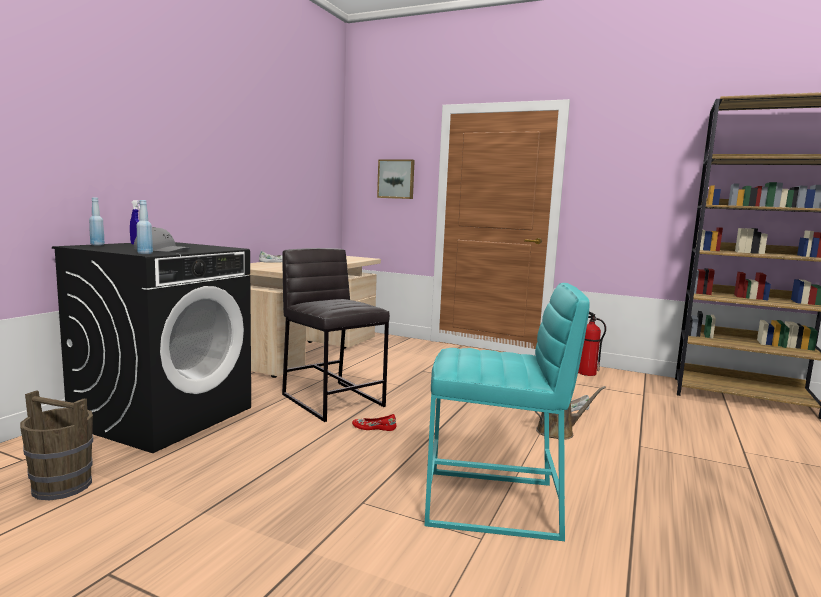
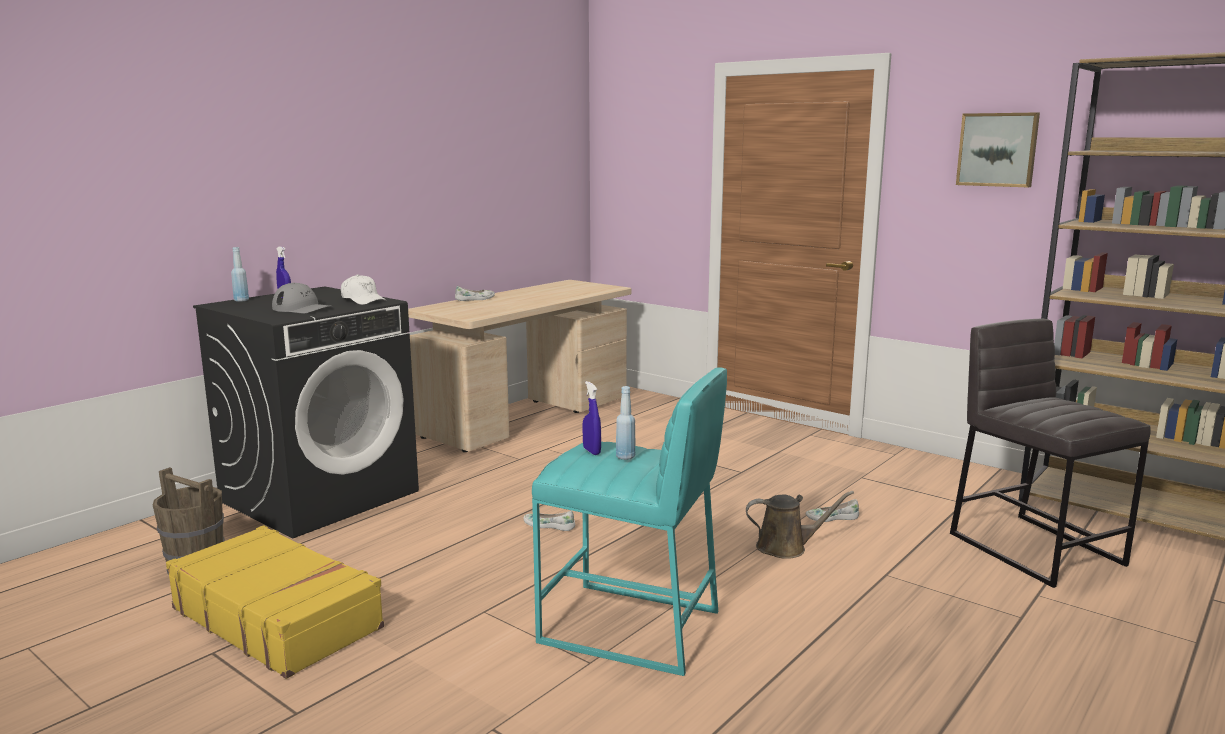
camera: 15 degrees right, 5 degrees up
blue bottle [136,200,153,254] -> blue bottle moved to [616,386,635,460]
grey stool [282,248,390,422] -> grey stool moved to [950,319,1151,588]
red shoe [352,414,397,431] -> white shoe [523,511,575,531]
picture [377,159,415,199] -> picture moved to [956,112,1040,187]
fire extinguisher [578,311,606,376] -> none
none -> yellow suitcase [166,526,384,679]
none -> white cap [341,274,387,305]
none -> blue spray bottle [582,381,601,455]

